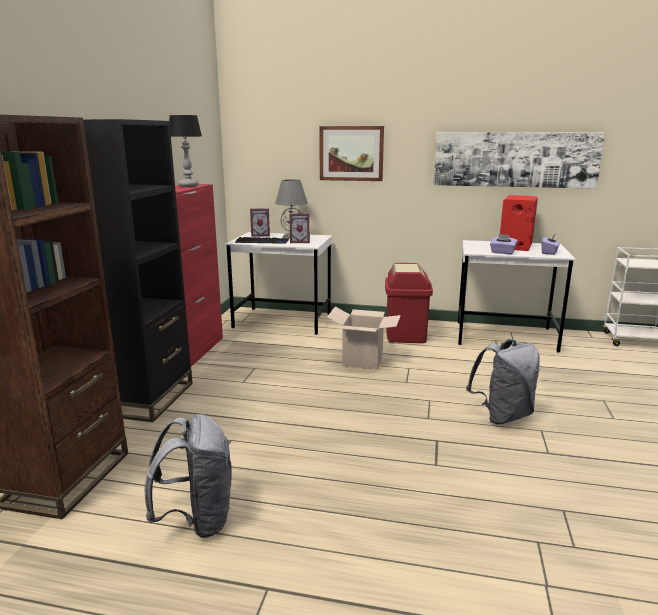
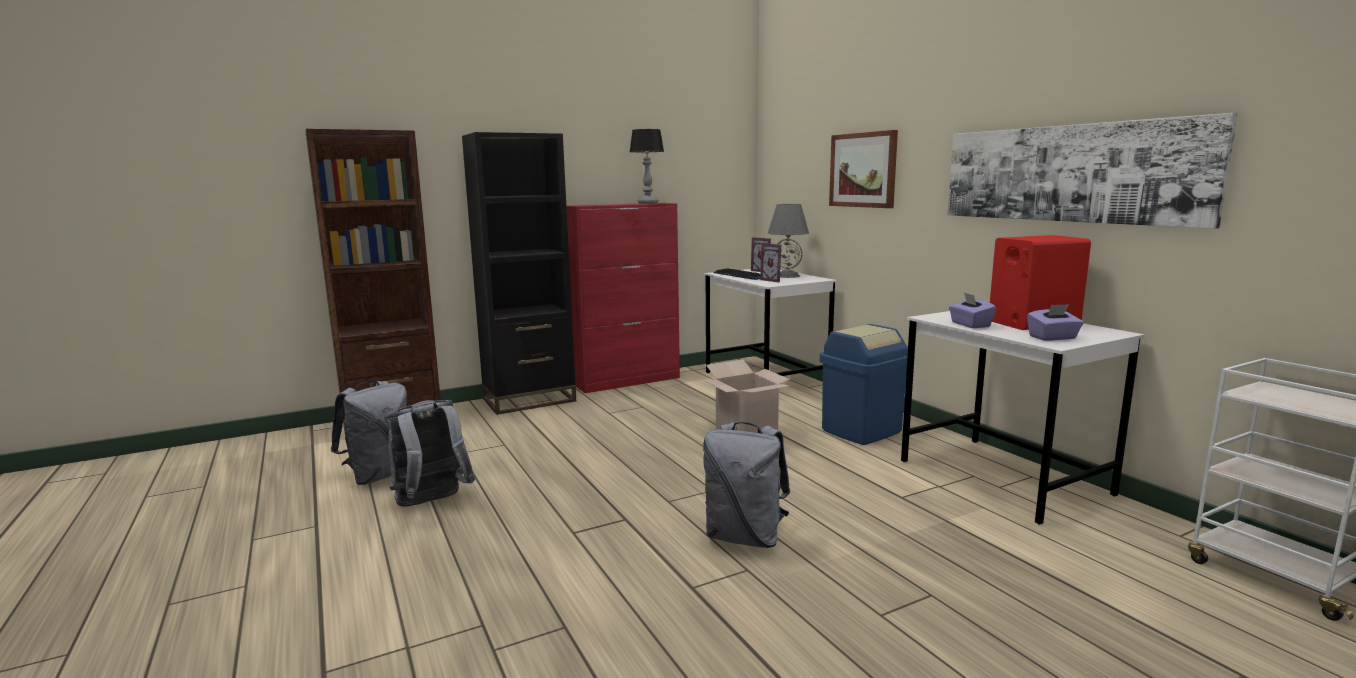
camera: 50 degrees right, 5 degrees down
red trash can [385,263,433,343] -> blue trash can [820,324,908,445]
none -> grey backpack [384,400,475,507]

